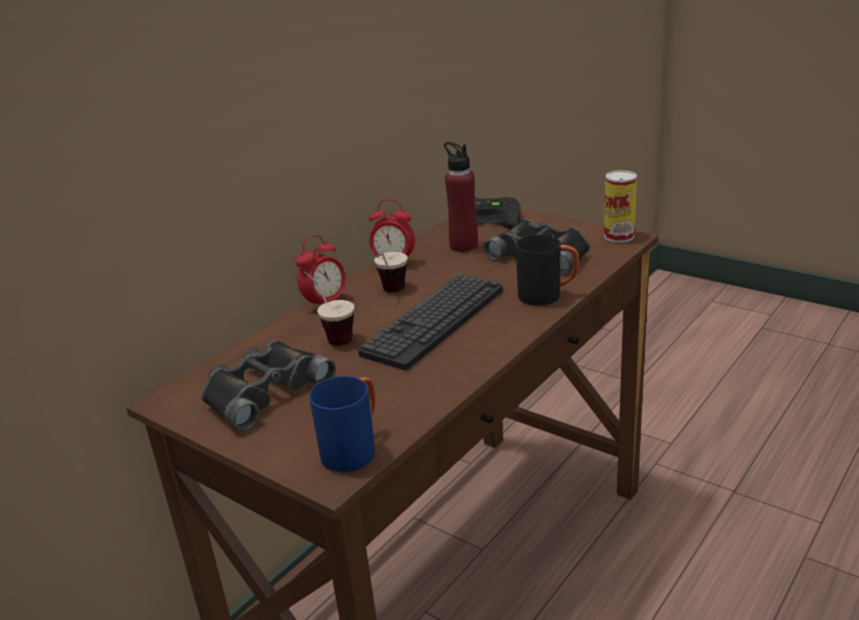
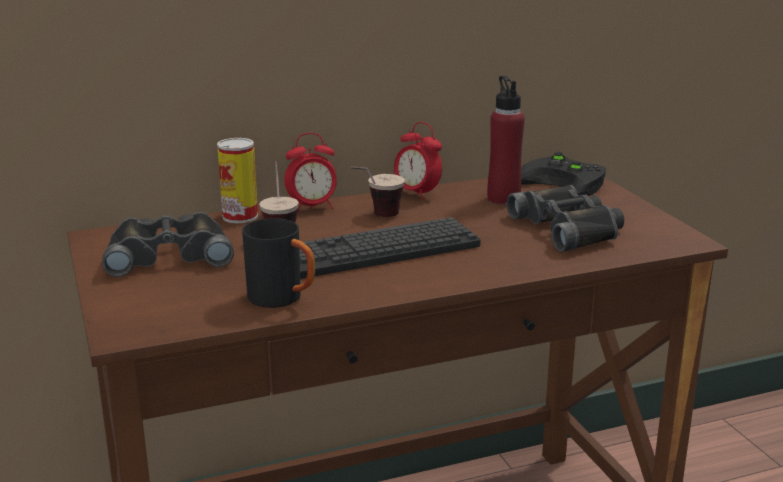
camera: 30 degrees right, 5 degrees down
blue mug [309,376,375,472] -> none
black mug [516,235,579,306] -> black mug moved to [242,218,315,308]
can [604,170,637,243] -> can moved to [217,138,258,223]

